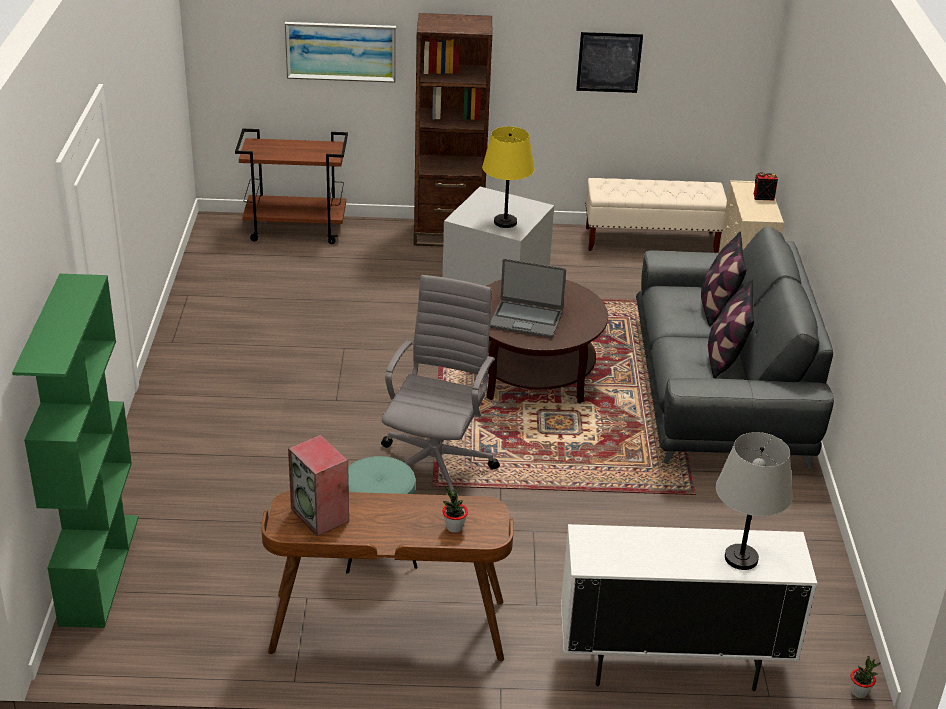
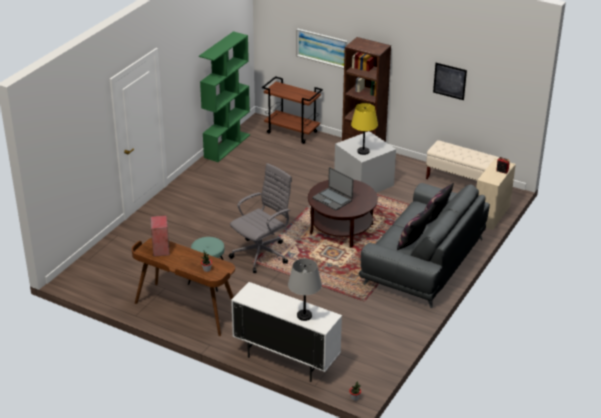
camera: 30 degrees right, 0 degrees up
green bookcase [12,274,139,628] -> green bookcase moved to [199,31,250,162]

